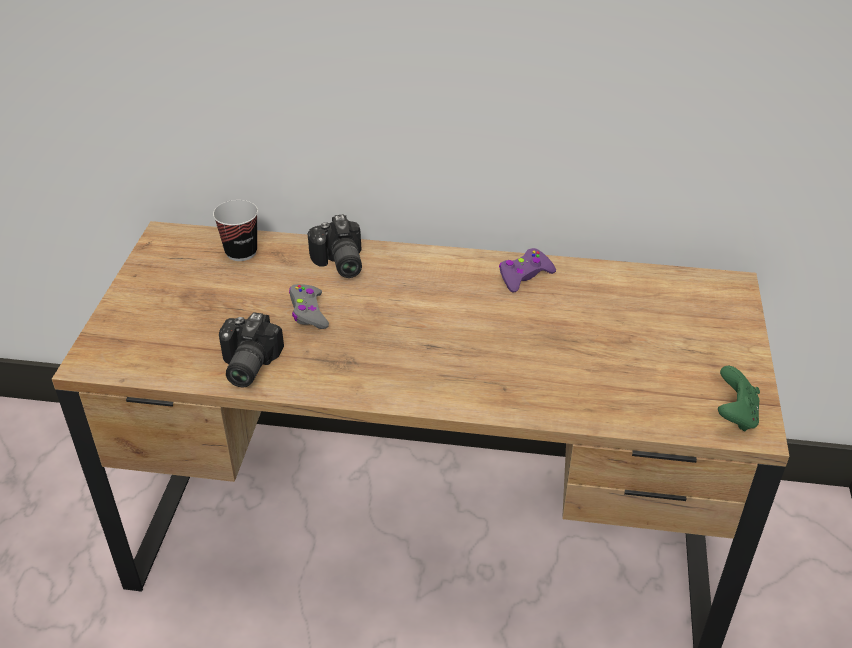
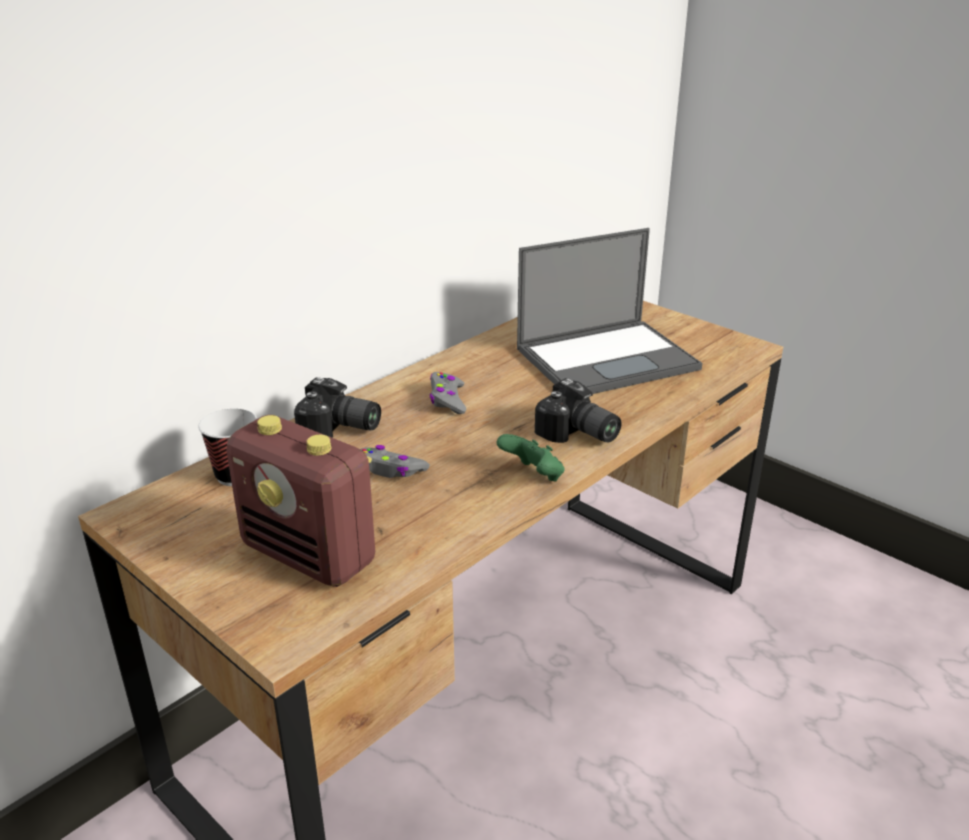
camera: 55 degrees left, 10 degrees down
camera [219,312,284,387] -> camera moved to [535,378,622,443]
purple game controller [499,248,556,293] -> none
green game controller [718,366,760,432] -> green game controller moved to [497,434,565,482]
none -> radio [226,415,375,587]
none -> grey game controller [430,372,466,414]
none -> laptop [517,228,702,394]

